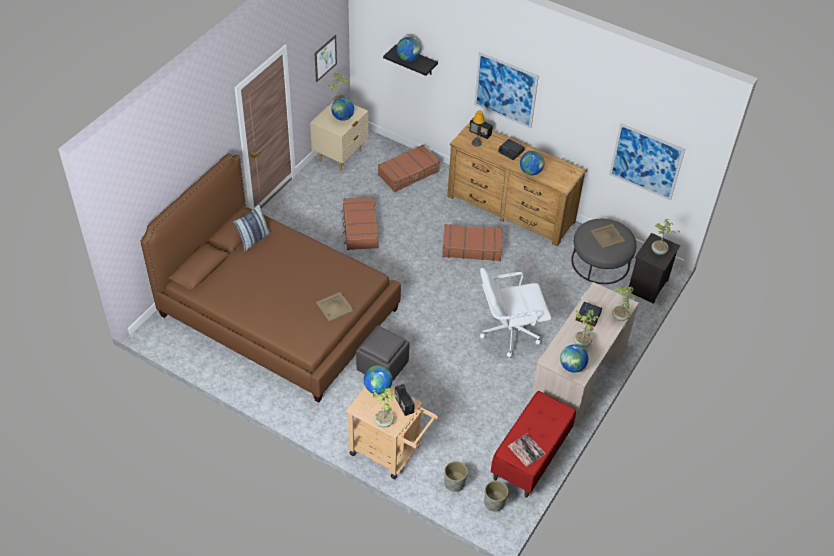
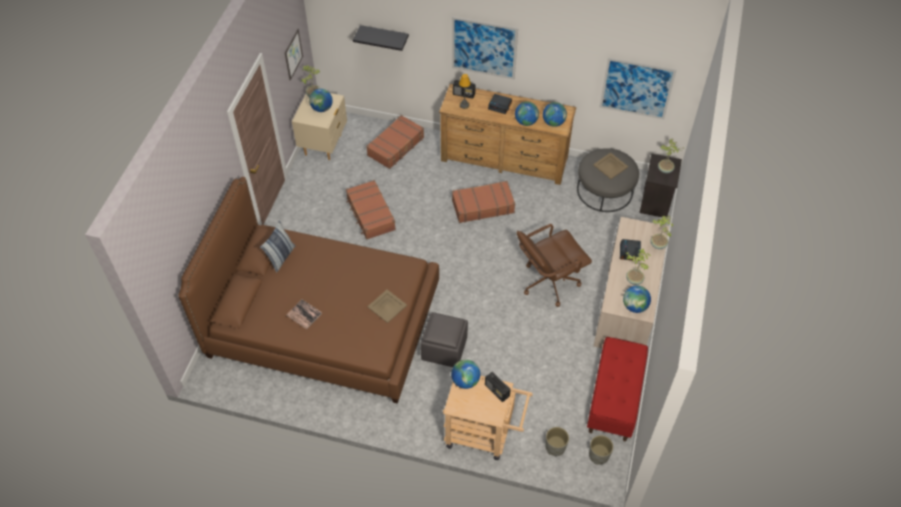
camera: 15 degrees left, 5 degrees up
potted plant [372,388,398,427] -> none
globe [397,37,420,61] -> globe moved to [543,102,567,127]
white office chair [480,268,551,357] -> brown office chair [517,224,592,307]
book [508,434,546,467] -> book moved to [286,299,322,329]

